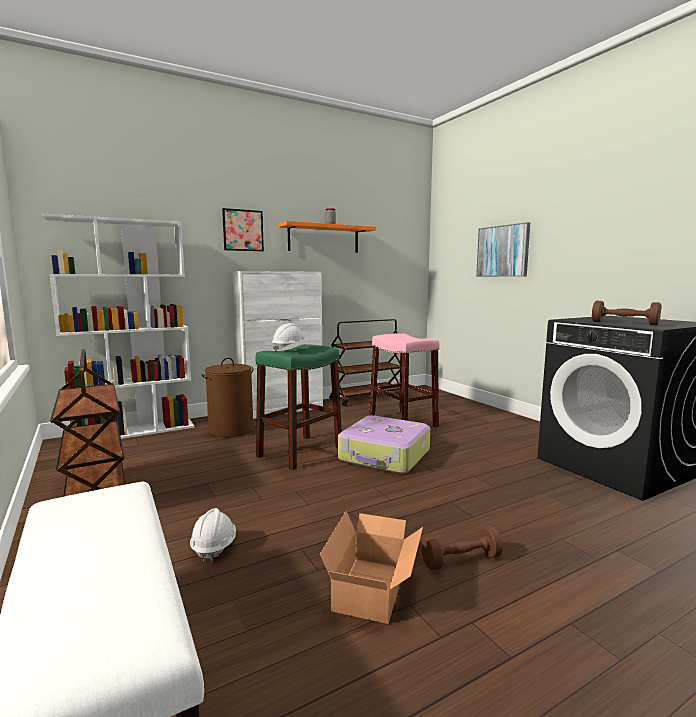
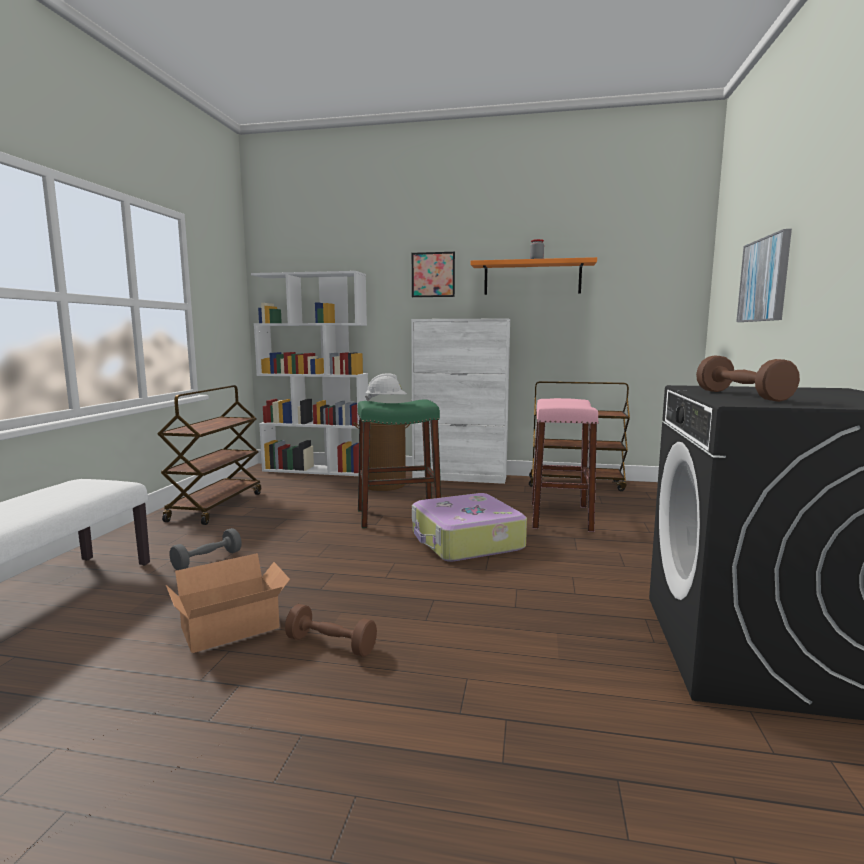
camera: 40 degrees right, 0 degrees up
white hard hat [190,508,236,563] -> grey dumbbell [170,528,242,570]

